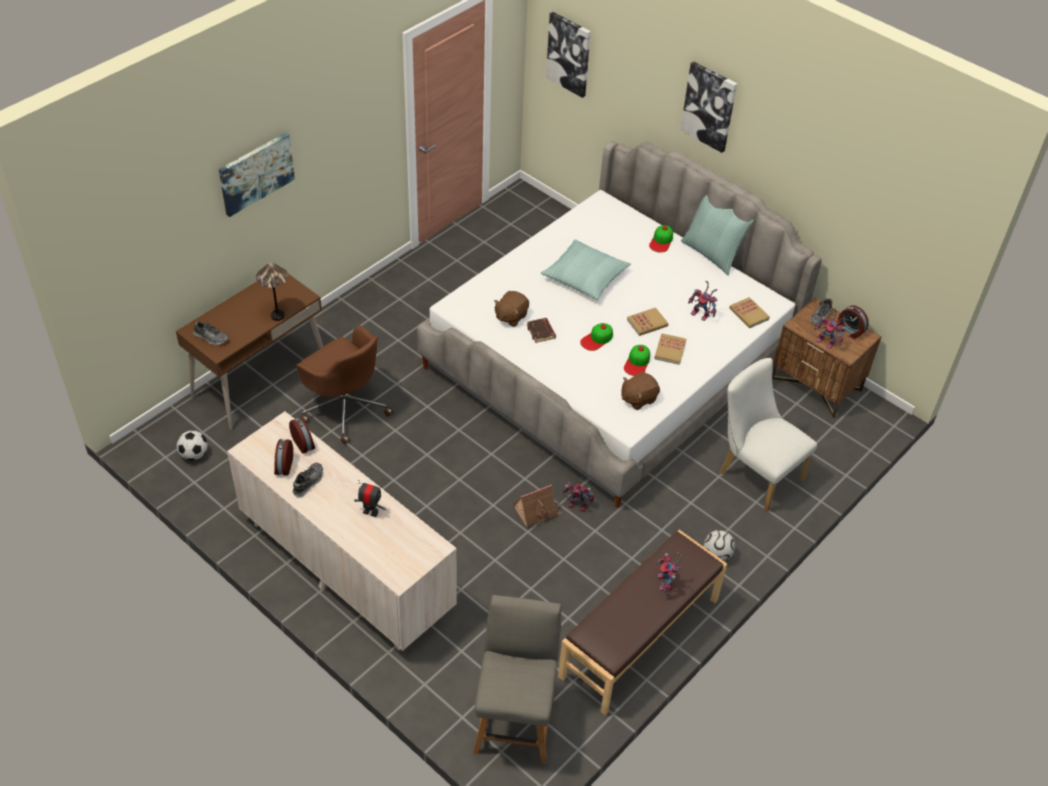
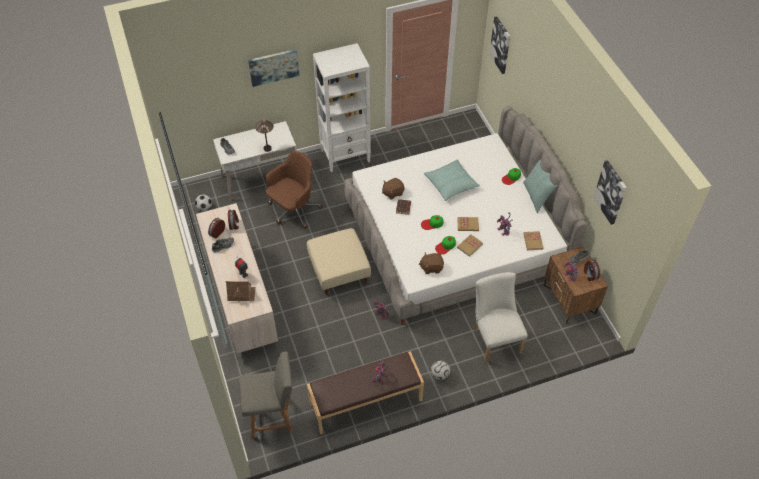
camera: 30 degrees right, 5 degrees up
brown desk [176,274,323,430] -> white desk [213,121,297,201]
brown office chair [296,325,393,444] -> brown office chair turned 120 degrees counterclockwise [265,151,323,229]
grey chair [473,595,561,764] -> grey chair turned 45 degrees clockwise [238,351,293,439]
toy house [513,485,561,527] -> toy house moved to [226,281,256,303]
picture [680,61,737,153] -> picture moved to [593,160,627,225]
none -> beige ottoman [307,228,371,295]
none -> white bookcase [313,43,371,172]

